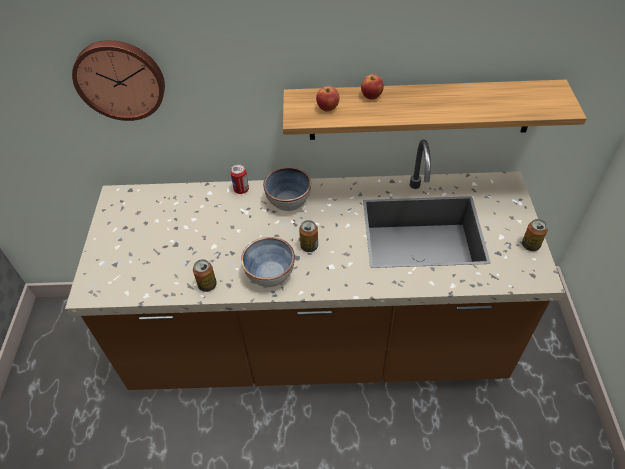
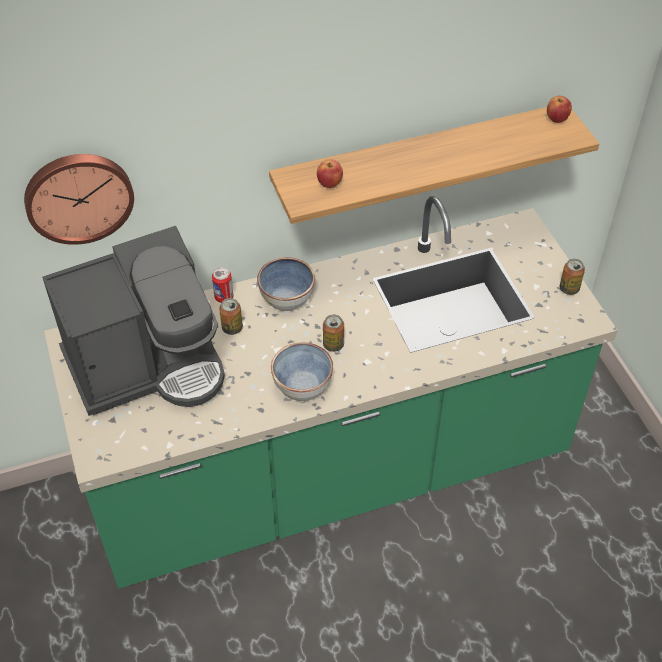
camera: 20 degrees left, 0 degrees up
brown counter [65,139,565,390] -> green counter [44,196,618,588]
can [193,259,217,292] -> can moved to [219,298,243,335]
apple [361,74,384,100] -> apple moved to [547,96,572,123]
none -> coffee machine [42,226,225,416]

